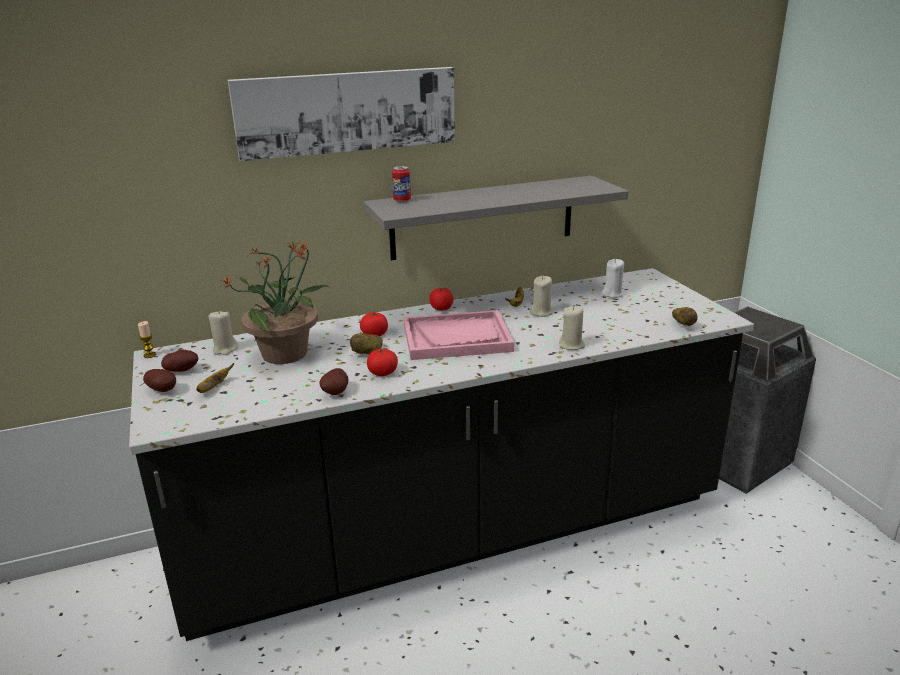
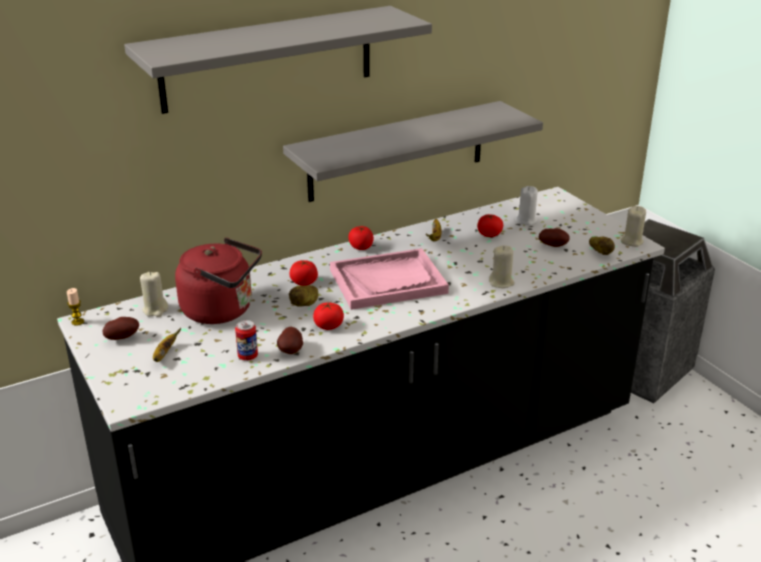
camera: 10 degrees left, 5 degrees up
potato [143,369,176,392] -> potato moved to [539,228,570,247]
potted plant [221,240,329,364] -> red kettle [175,238,262,324]
picture [228,67,455,162] -> grey shelf [124,6,432,114]
can [392,166,411,202] -> can moved to [235,320,258,361]
beige candle [530,276,553,317] -> beige candle moved to [621,206,646,247]
none -> tomato [477,214,503,237]

